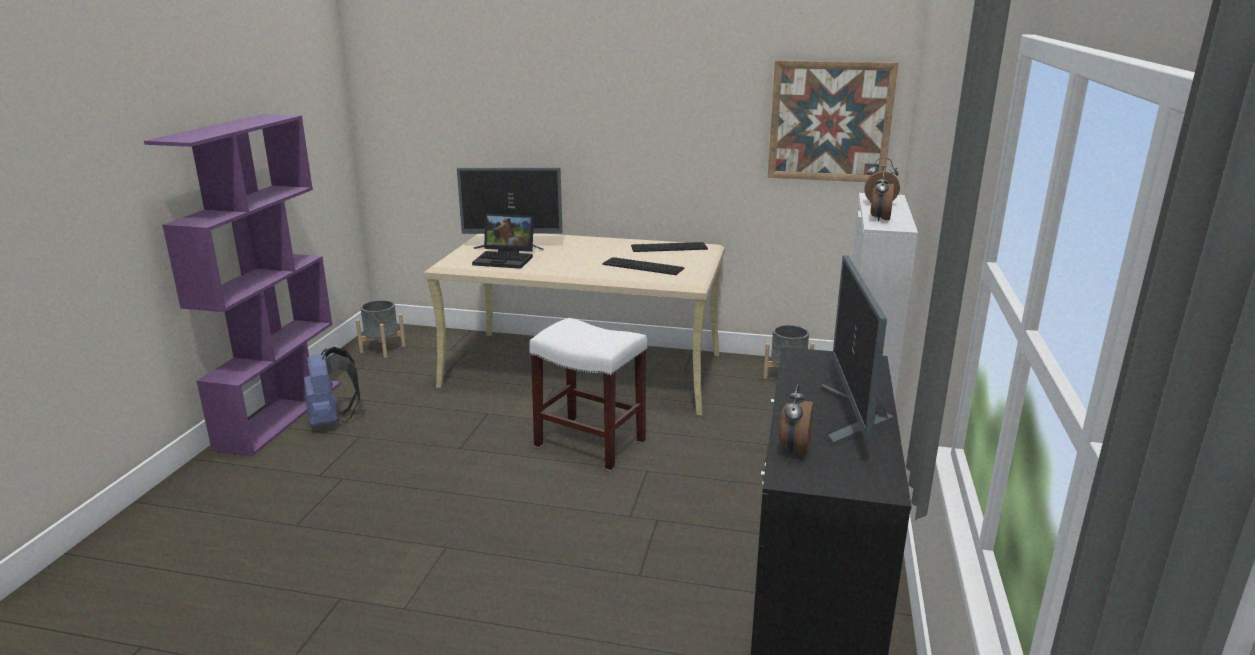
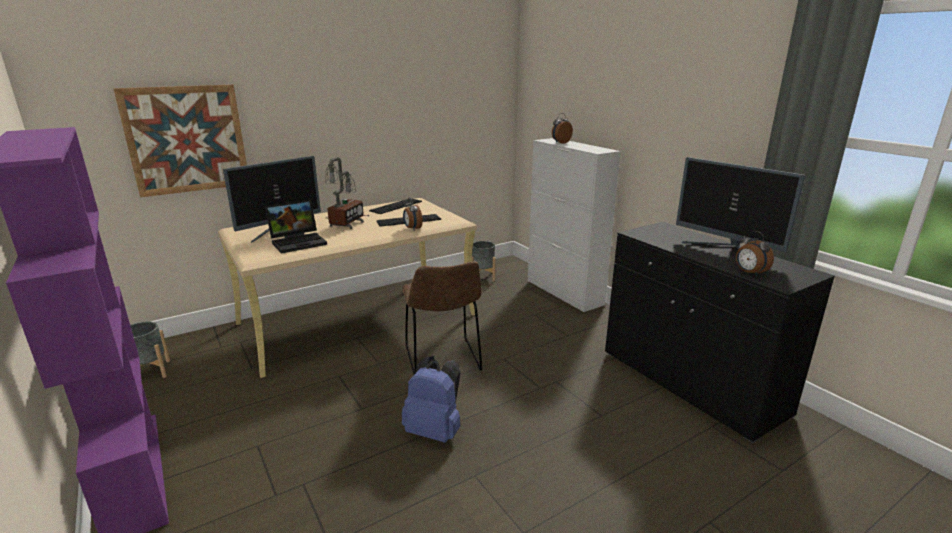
camera: 45 degrees left, 0 degrees up
blue backpack [304,347,360,427] -> blue backpack moved to [402,356,461,443]
white stool [529,318,647,471] -> brown chair [402,261,482,375]
picture [768,60,898,182] -> picture moved to [113,85,247,197]
alarm clock [870,171,894,222] -> alarm clock moved to [403,198,423,231]
none -> table lamp [325,157,370,229]

